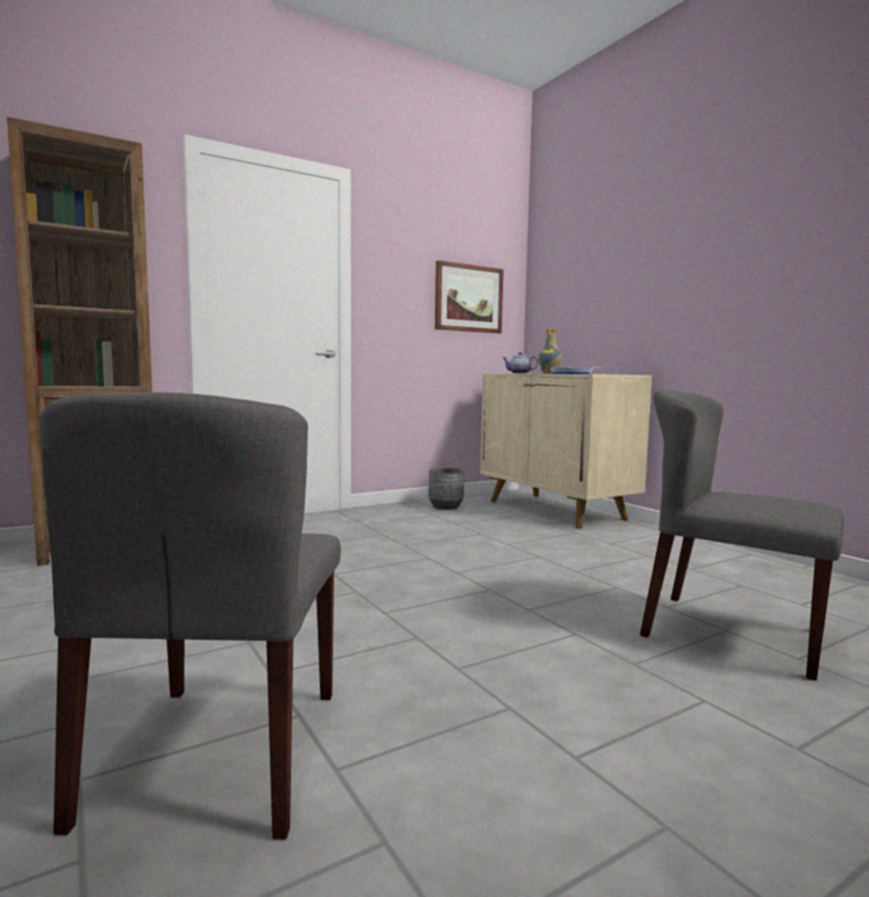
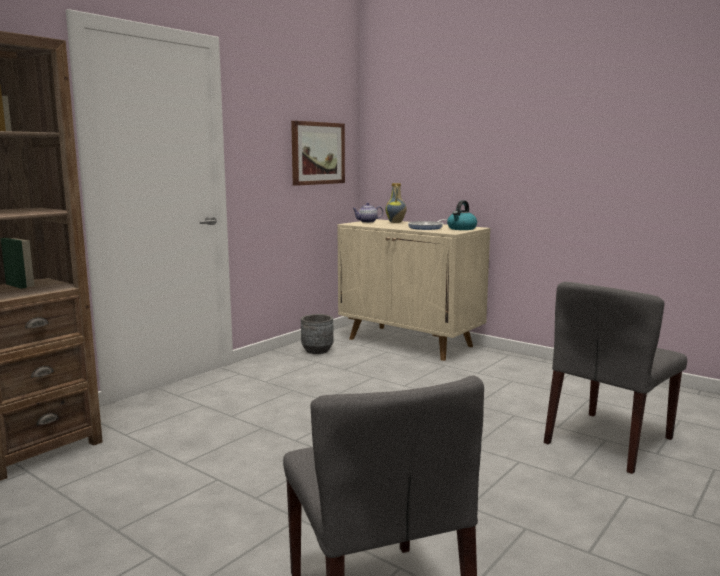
camera: 20 degrees left, 5 degrees up
grey chair [640,389,844,681] -> grey chair turned 60 degrees counterclockwise [544,282,687,474]
none -> kettle [447,200,477,230]

